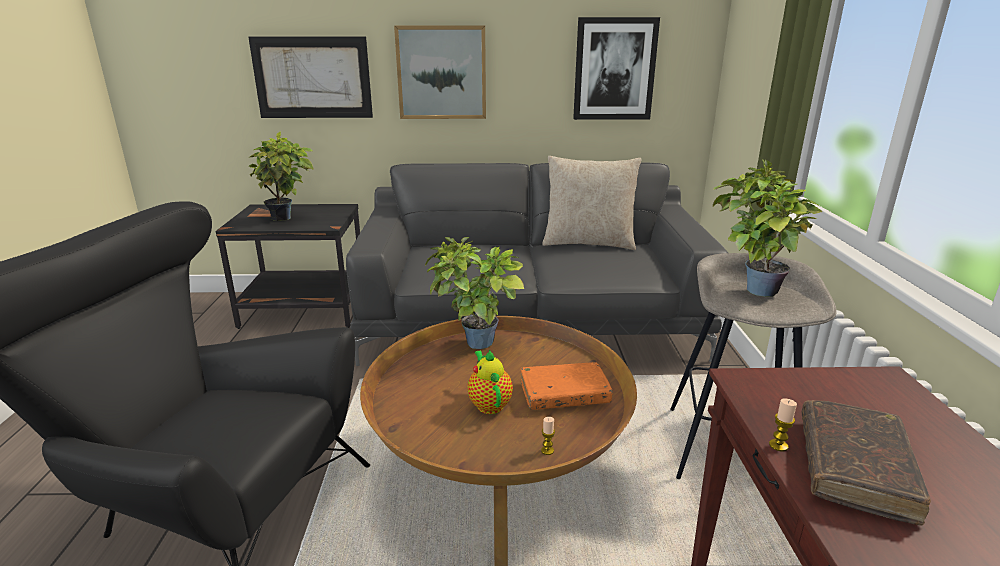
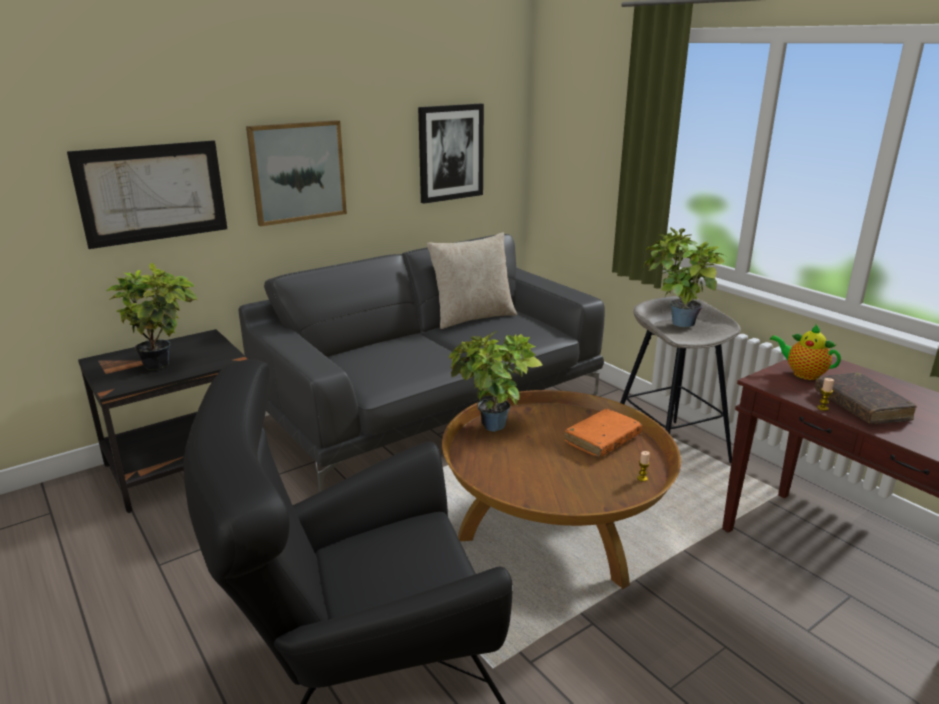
camera: 35 degrees left, 0 degrees up
teapot [467,349,513,414] -> teapot moved to [770,324,841,380]

